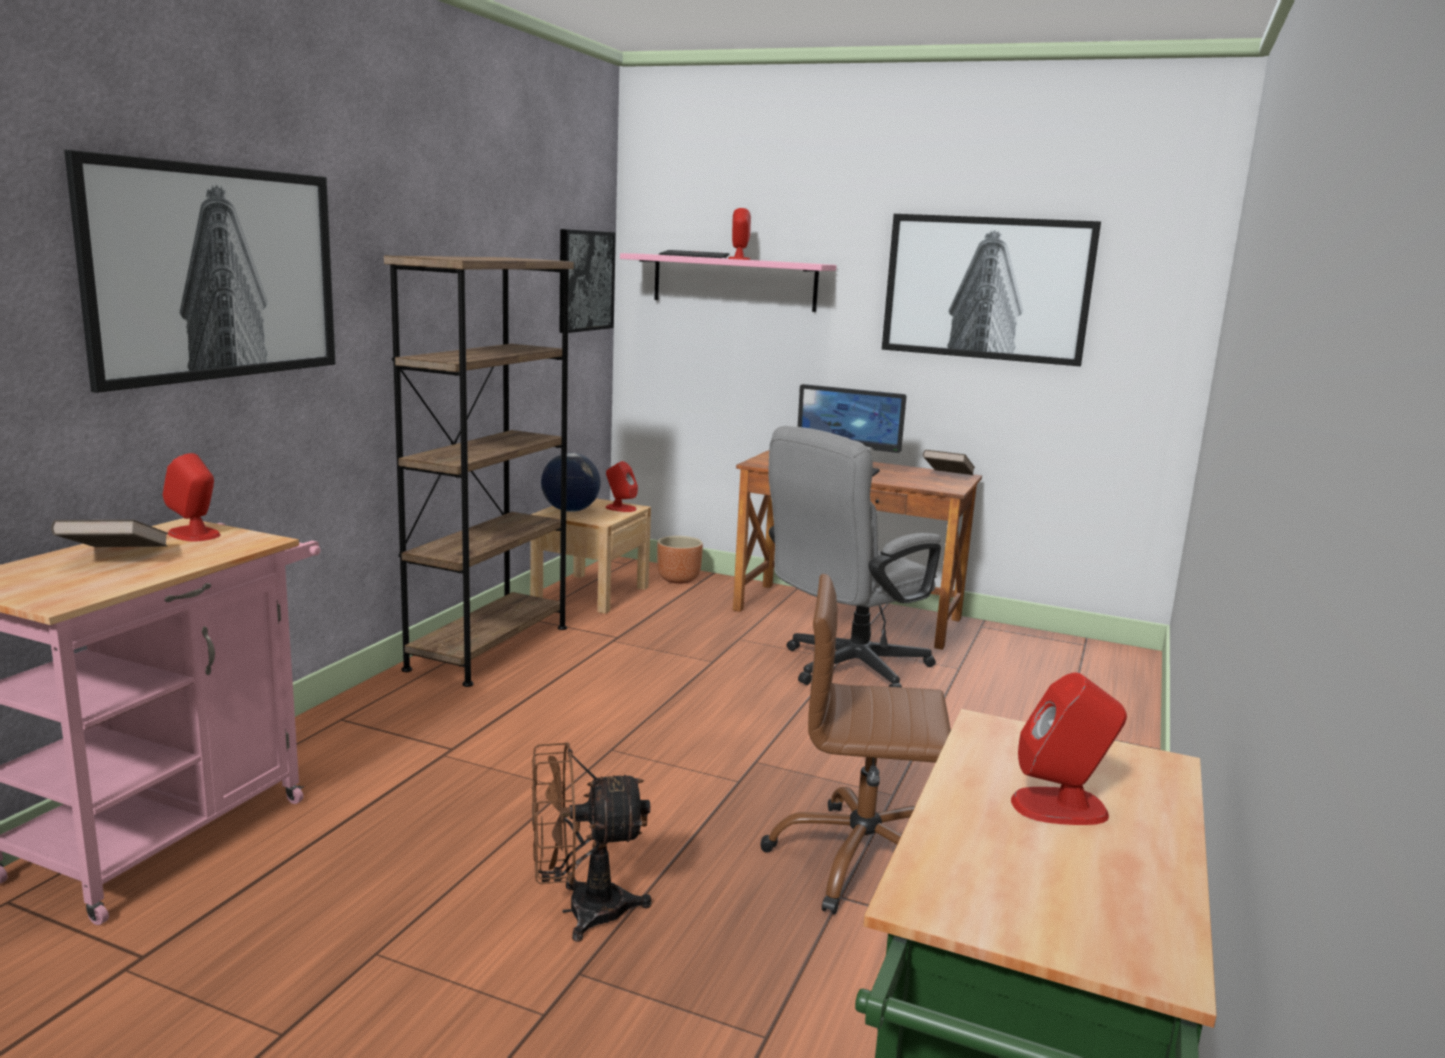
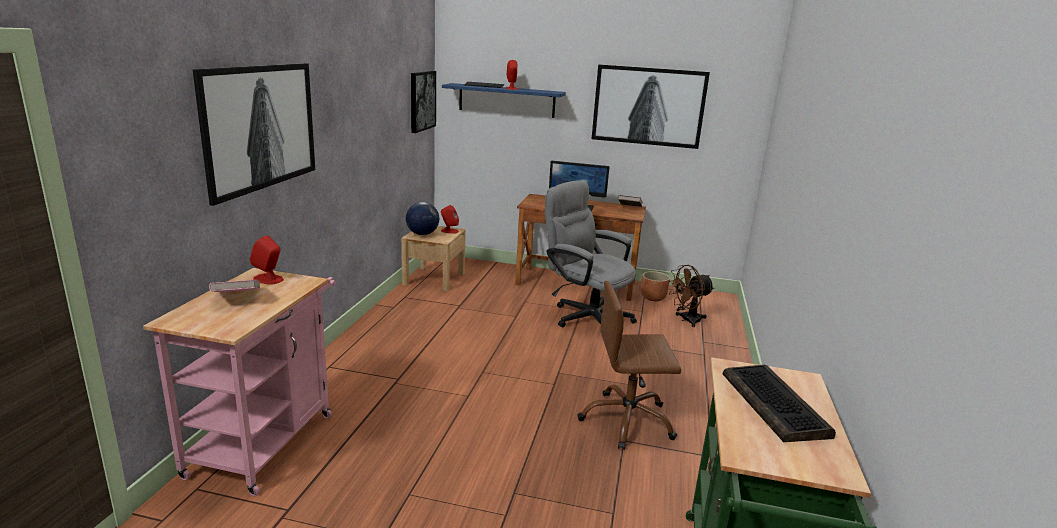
camera: 10 degrees left, 5 degrees up
brown book [51,520,168,547] -> pink book [209,280,260,292]
brown bookcase [384,256,574,687] -> none
brown fan [532,742,651,942] -> brown fan moved to [669,265,714,327]
pink shelf [620,253,836,312] -> blue shelf [442,83,566,118]
brown planter [657,536,703,584] -> brown planter moved to [641,271,670,301]
grey office chair [768,426,941,687] -> grey office chair turned 90 degrees clockwise [545,180,637,328]
red speaker [1011,673,1127,825] -> keyboard [723,365,836,442]

